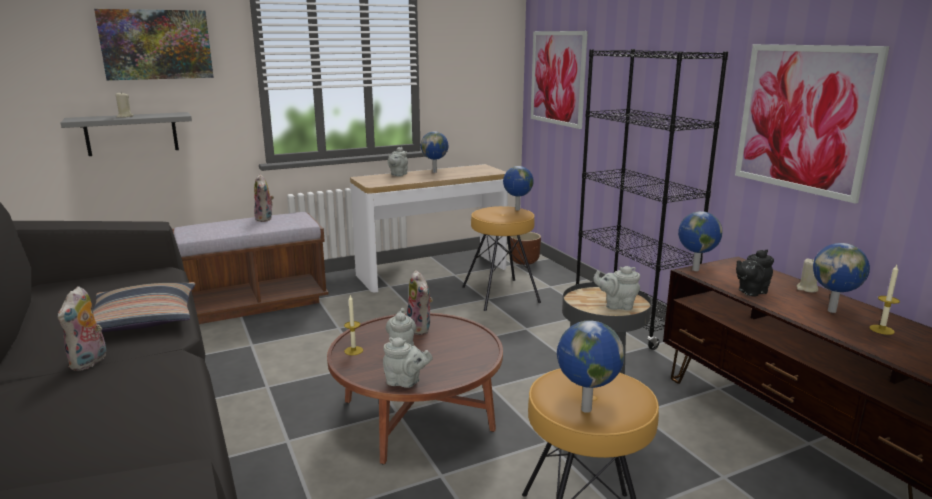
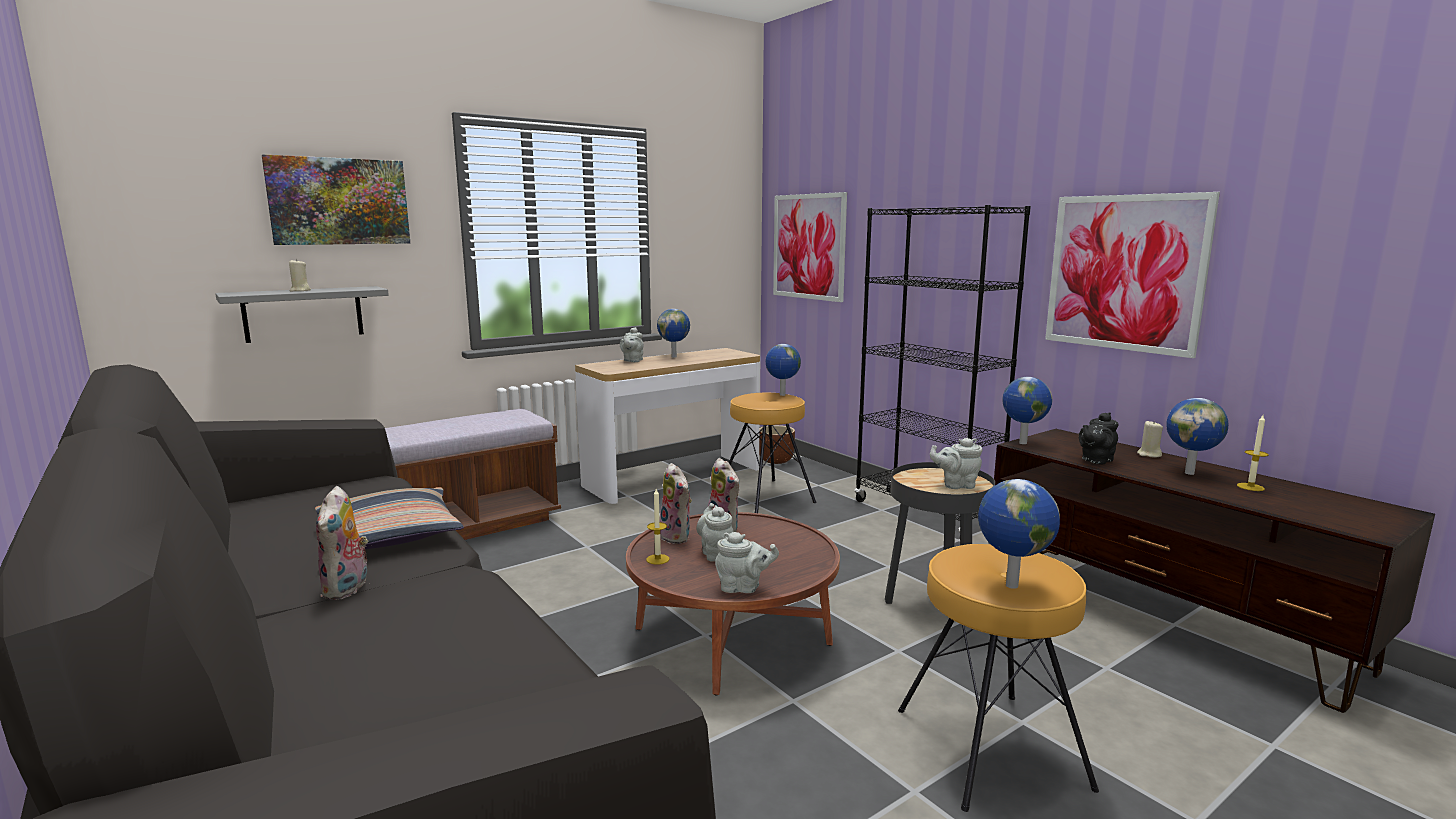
camera: 10 degrees left, 5 degrees down
plush toy [254,174,274,222] -> plush toy moved to [659,463,692,544]

